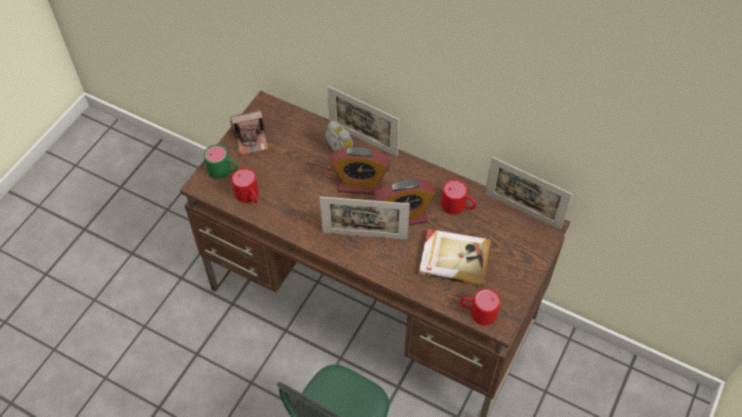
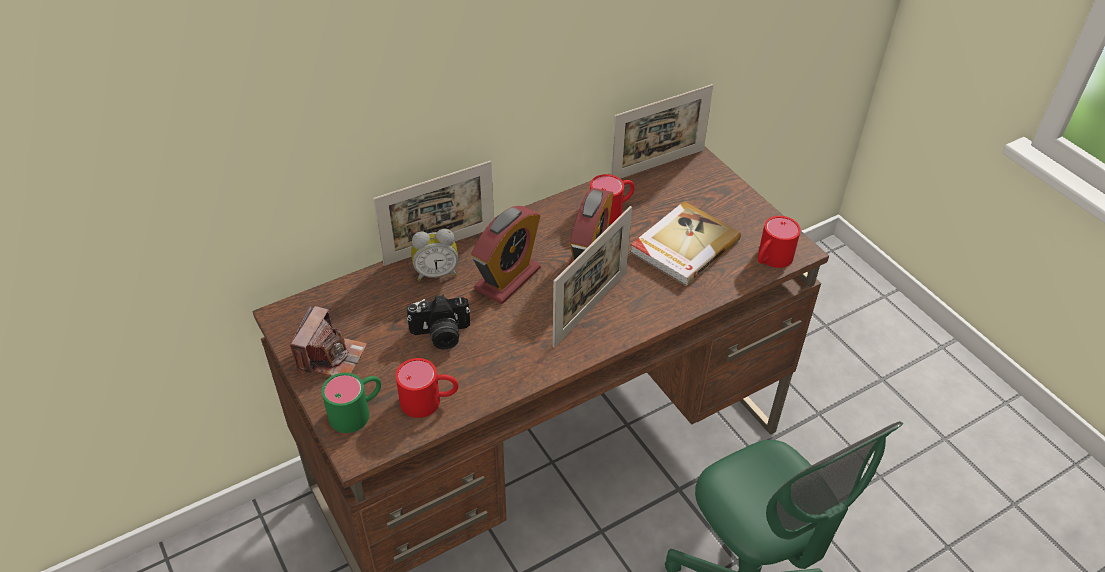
camera: 60 degrees left, 10 degrees down
none -> camera [407,294,470,349]

